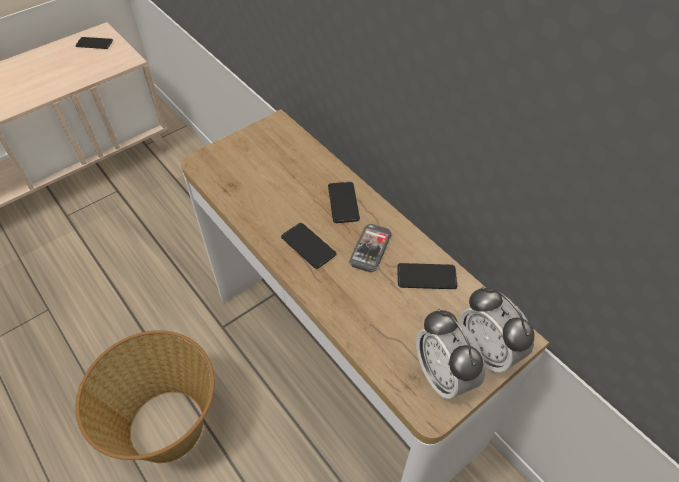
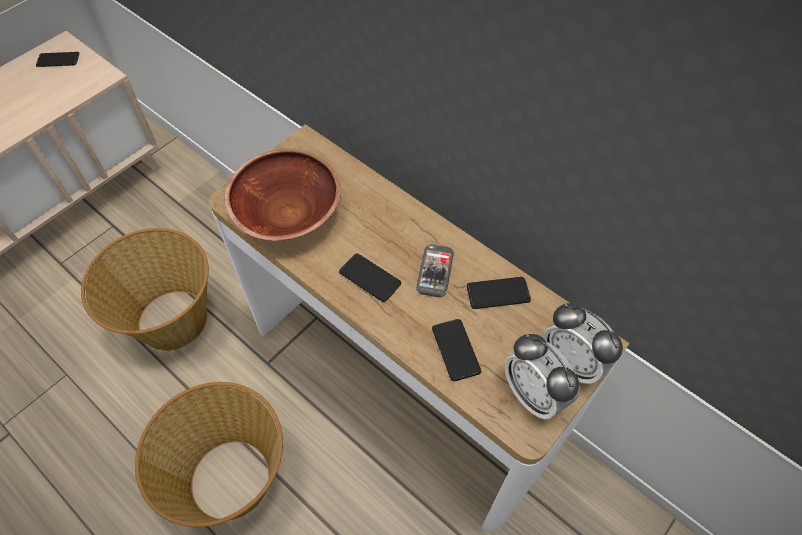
camera: 10 degrees left, 5 degrees up
phone [328,182,360,223] -> phone moved to [432,319,481,381]
none -> basket [81,228,209,351]
none -> brown bowl [224,149,341,241]

